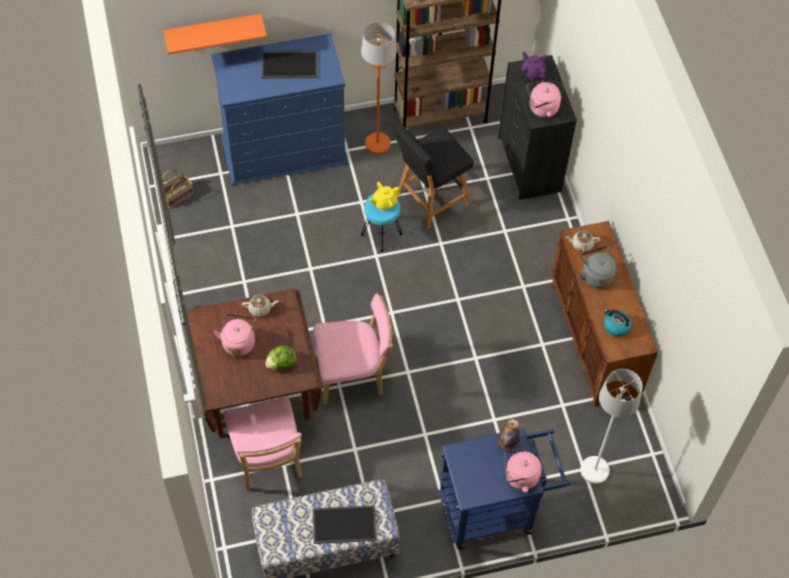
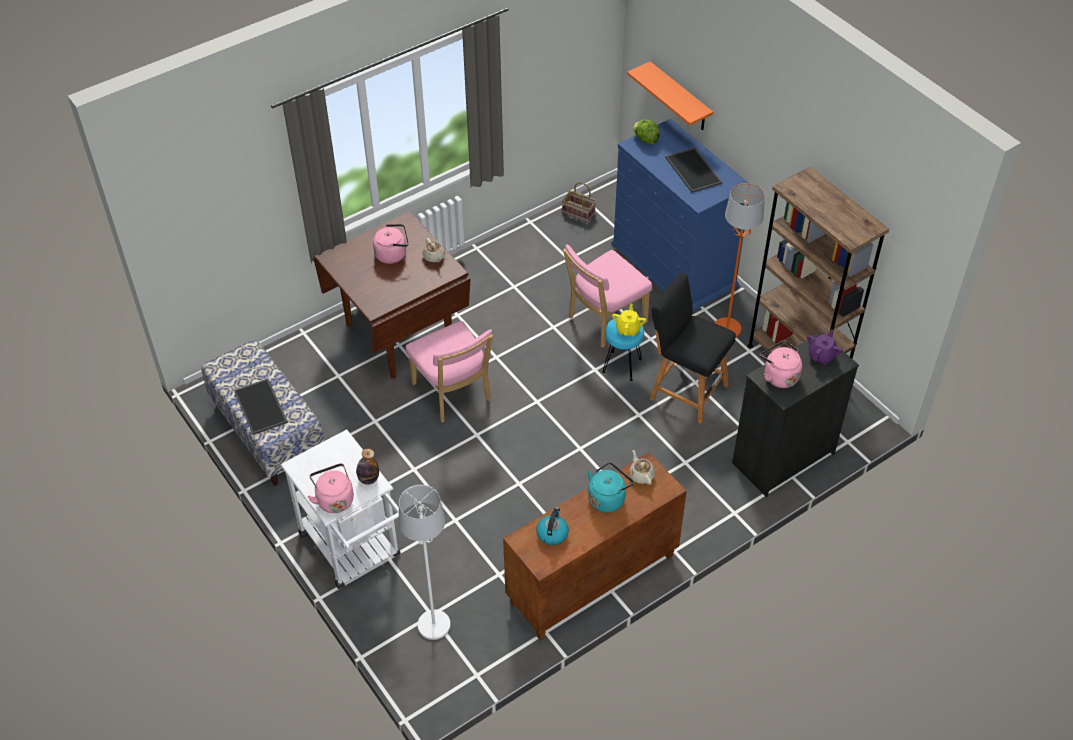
camera: 70 degrees right, 10 degrees down
pink chair [224,397,302,491] -> pink chair moved to [563,244,652,348]
lettuce [265,345,297,370] -> lettuce moved to [633,119,660,144]
yellow teapot [369,182,401,211] -> yellow teapot turned 60 degrees clockwise [612,304,646,336]
blue cart [438,428,571,550] -> white cart [280,430,401,589]
grey kettle [579,246,616,289] -> turquoise kettle [588,462,634,513]

